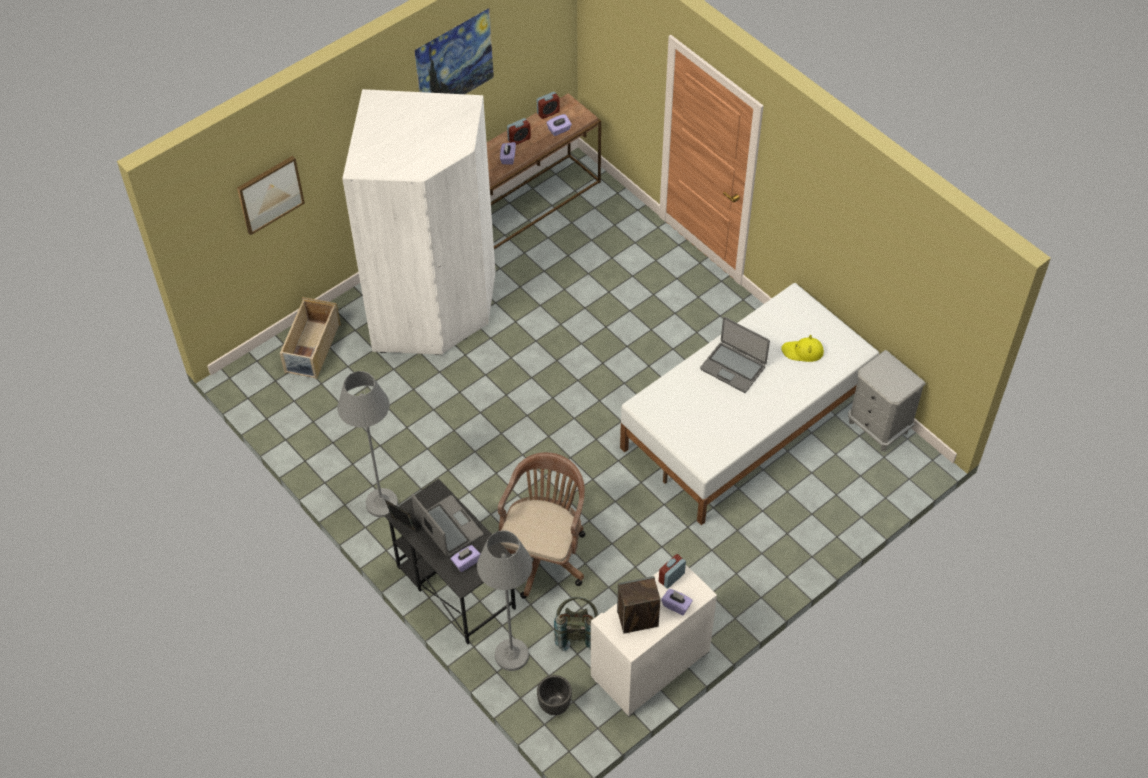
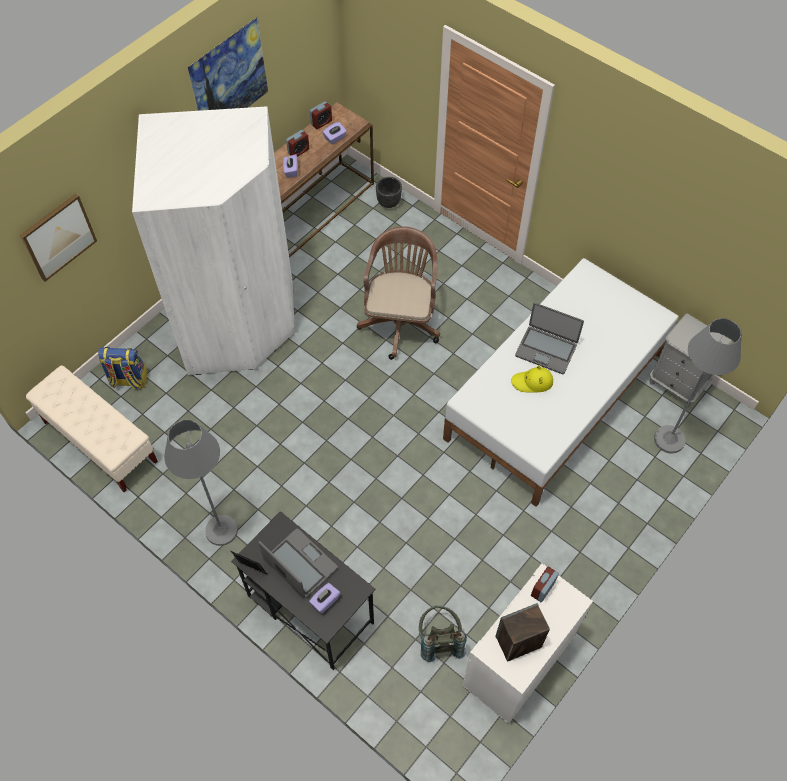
camera: 10 degrees left, 5 degrees up
beige storage box [280,297,341,379] -> backpack [98,347,148,390]
grey floor lamp [477,530,532,671] -> grey floor lamp moved to [654,318,741,454]
brown office chair [498,452,585,599] -> brown office chair moved to [357,226,440,360]
black planter [537,675,572,715] -> black planter moved to [376,177,402,208]
purple tissue box [661,589,693,615] -> none
yellow hat [781,335,824,362] -> yellow hat moved to [511,365,553,392]
none -> beige bench [26,366,158,493]

